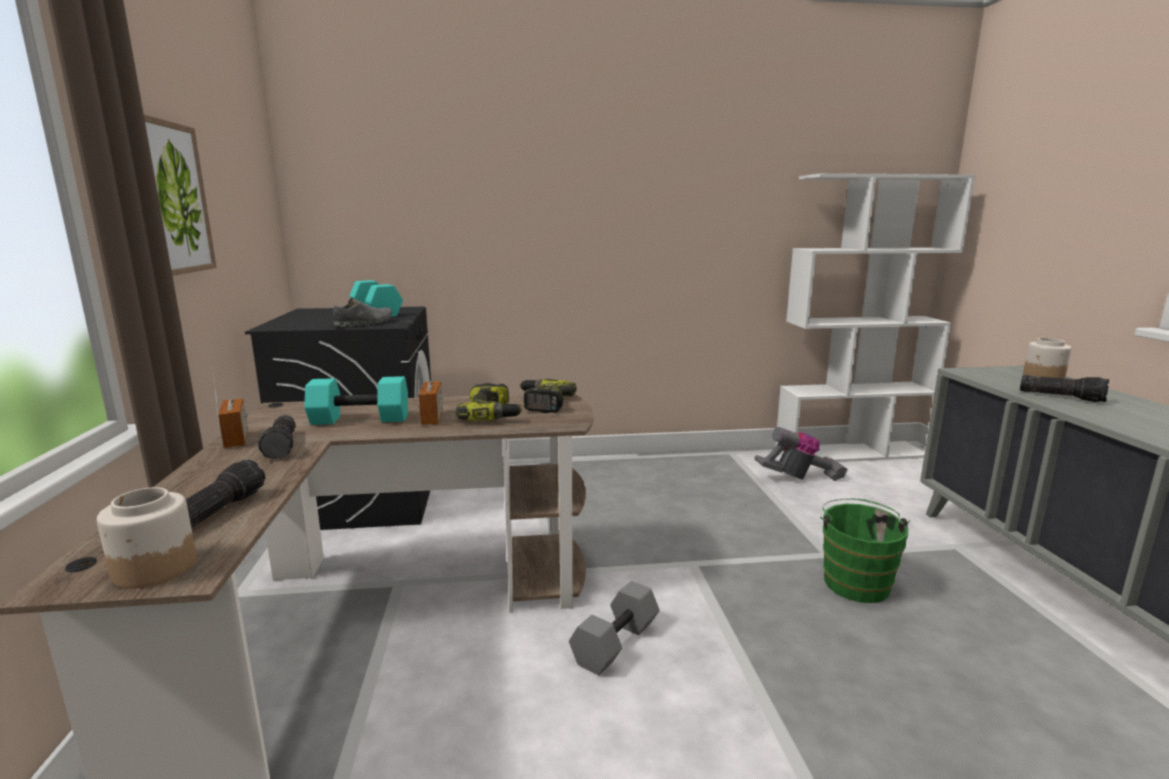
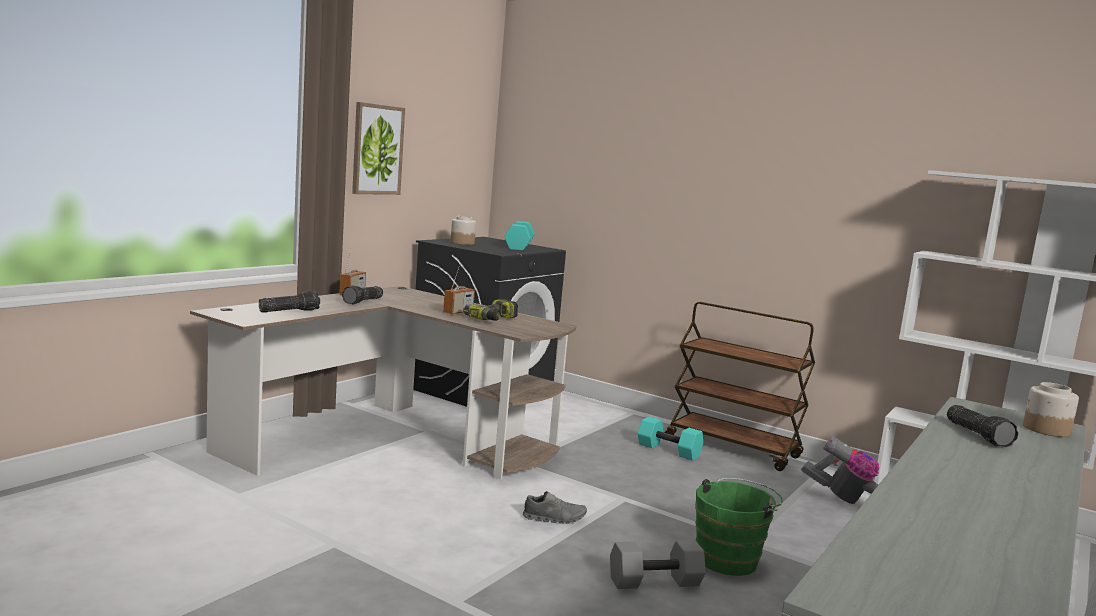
camera: 40 degrees right, 5 degrees down
jar [97,487,197,589] -> jar moved to [451,216,476,245]
turquoise dumbbell [304,376,408,425] -> turquoise dumbbell moved to [638,416,703,460]
grey shoe [332,298,392,327] -> grey shoe moved to [523,491,587,524]
power drill [519,379,577,413] -> none
grey dumbbell [569,581,660,675] -> grey dumbbell moved to [610,540,706,589]
none -> brown cart [665,302,815,471]

